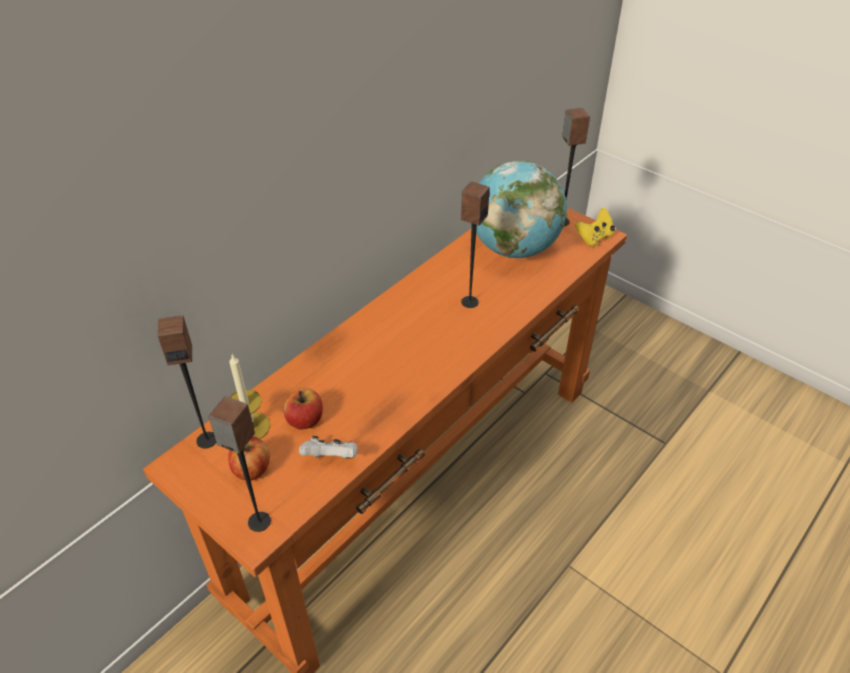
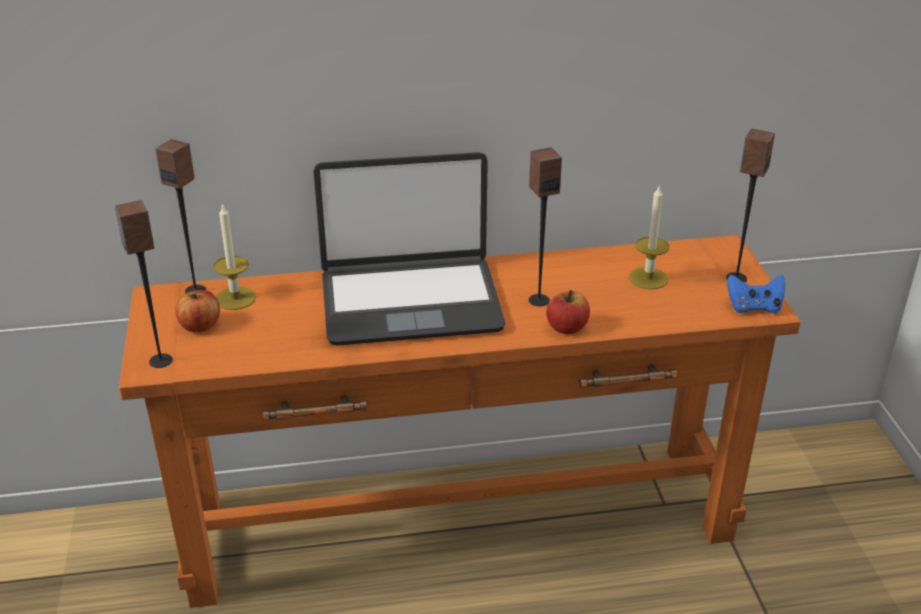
camera: 40 degrees right, 10 degrees down
apple [283,388,323,429] -> apple moved to [546,290,590,334]
white game controller [299,436,358,459] -> none
globe [476,160,567,258] -> candle [629,185,669,290]
yellow game controller [575,208,615,247] -> blue game controller [727,275,785,313]
none -> laptop [313,152,505,346]

